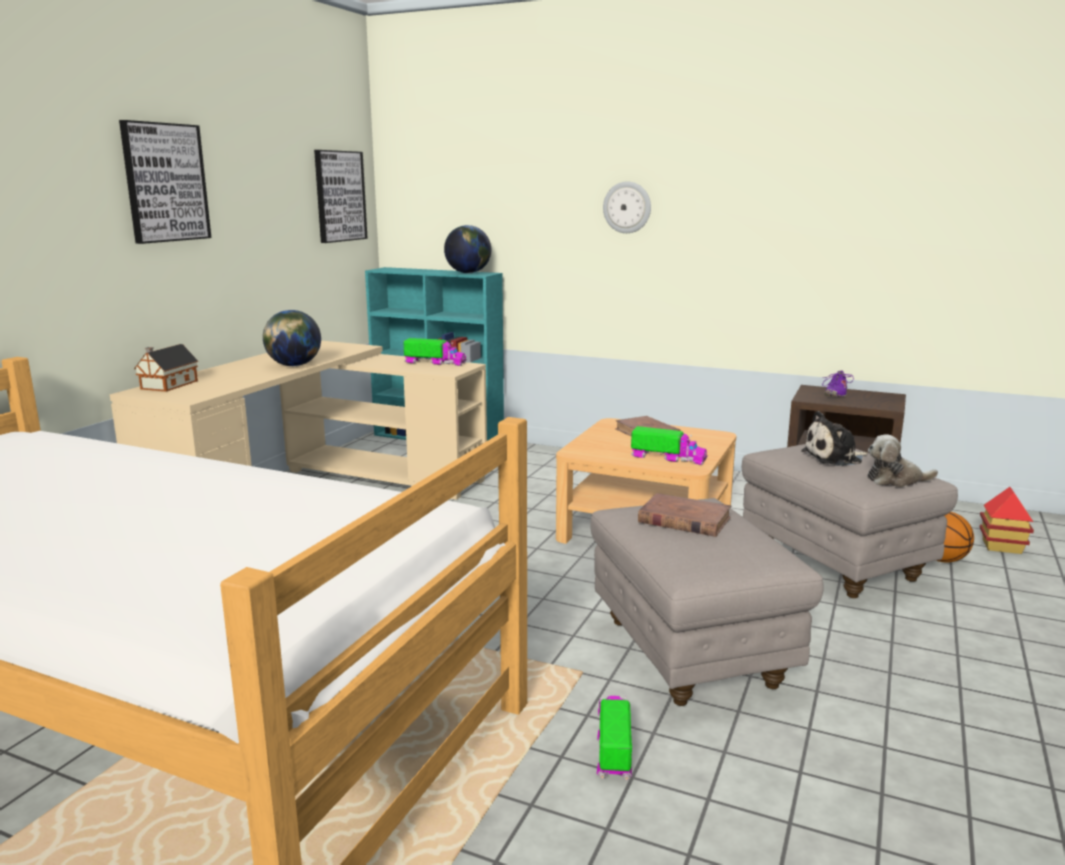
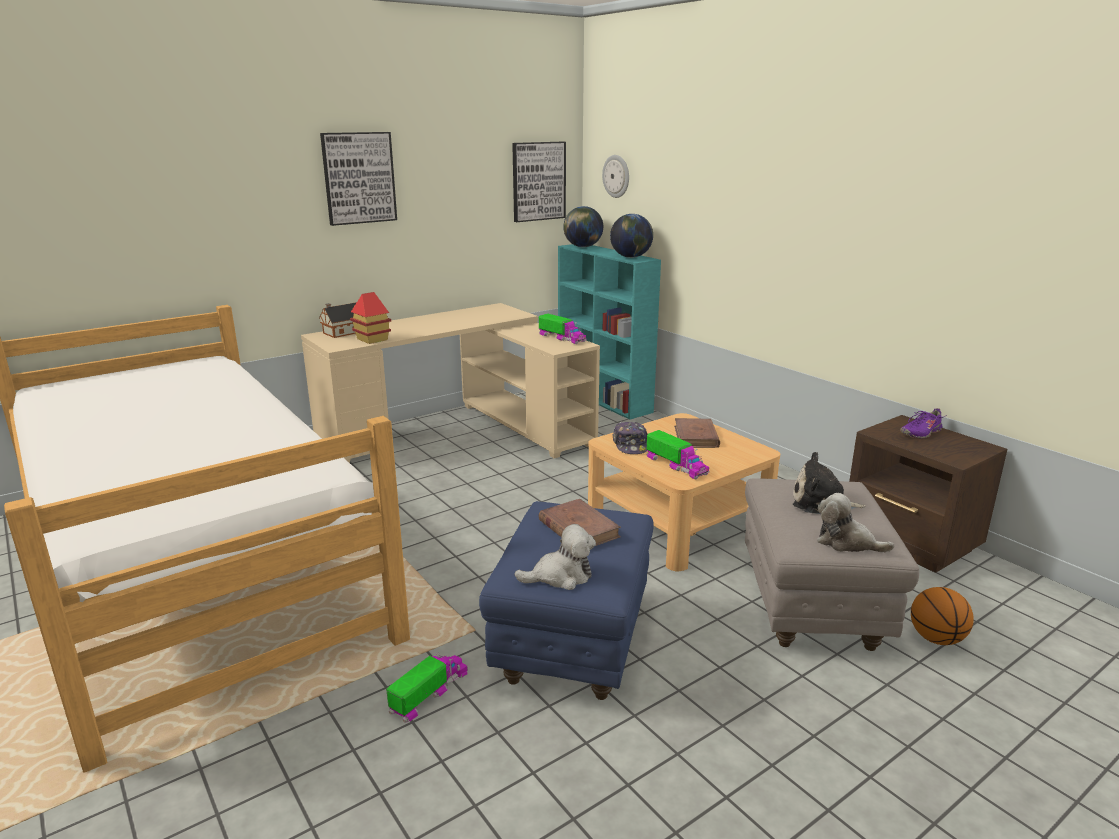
camera: 30 degrees right, 5 degrees up
globe [263,310,321,366] -> globe moved to [563,206,603,247]
grey ottoman [590,498,824,706] -> blue ottoman [479,501,654,700]
wall clock [603,181,651,233] -> wall clock moved to [602,155,629,198]
toy house [979,487,1034,554] -> toy house moved to [350,292,391,344]
none -> plush toy [515,524,596,590]
none -> cap [613,422,648,454]

